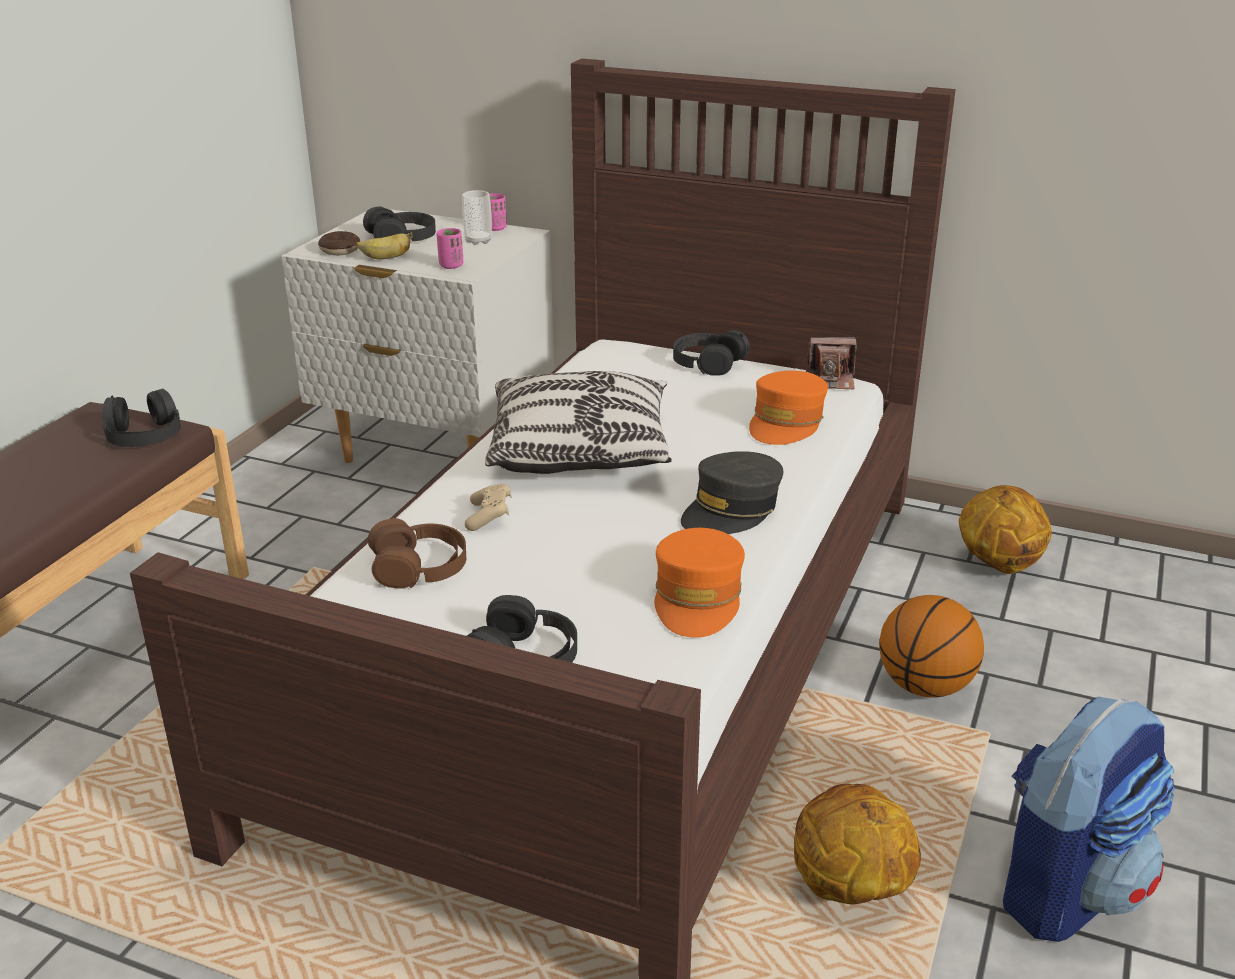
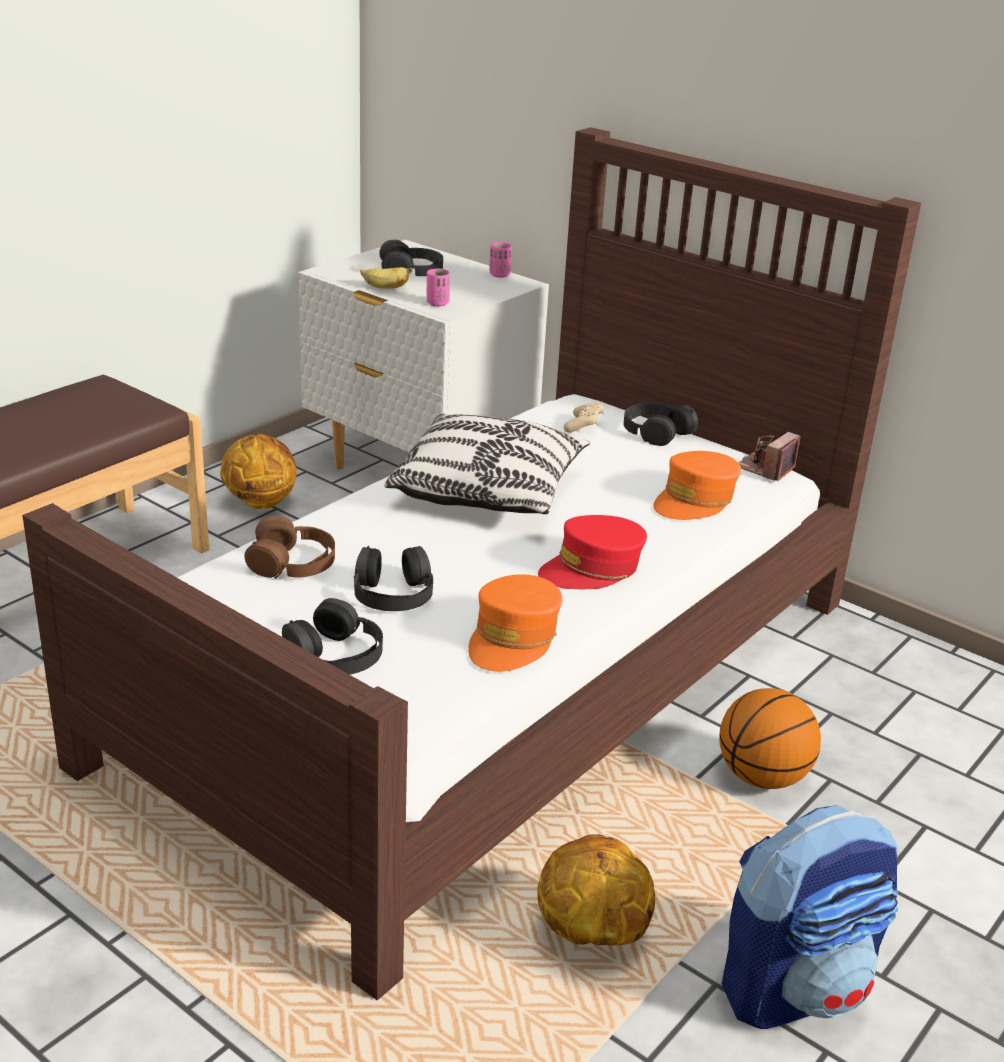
camera: 15 degrees right, 0 degrees up
black headphones [102,389,181,447] -> black headphones moved to [354,546,433,611]
donut [318,231,360,255] -> none
cup [462,190,492,245] -> none
beige game controller [465,484,512,531] -> beige game controller moved to [563,403,604,433]
grey cap [681,451,783,534] -> red cap [538,515,647,589]
camera [806,337,856,389] -> camera turned 105 degrees clockwise [738,432,801,481]
basketball [959,485,1052,574] -> basketball moved to [220,434,297,509]

